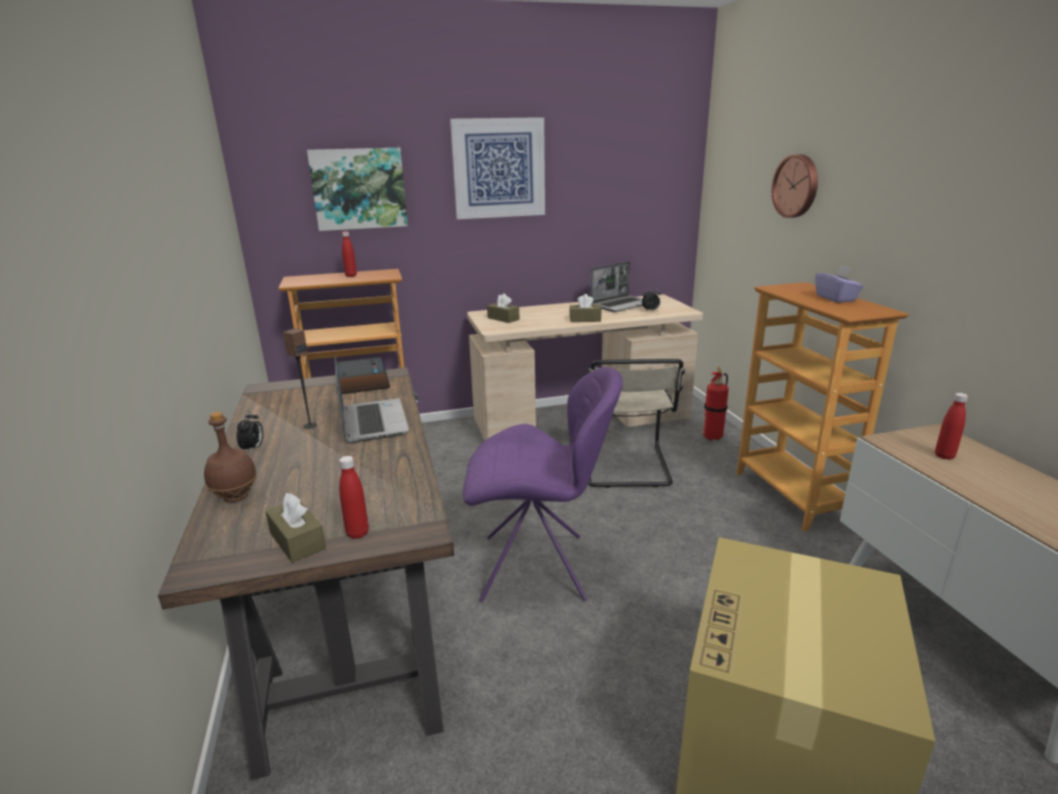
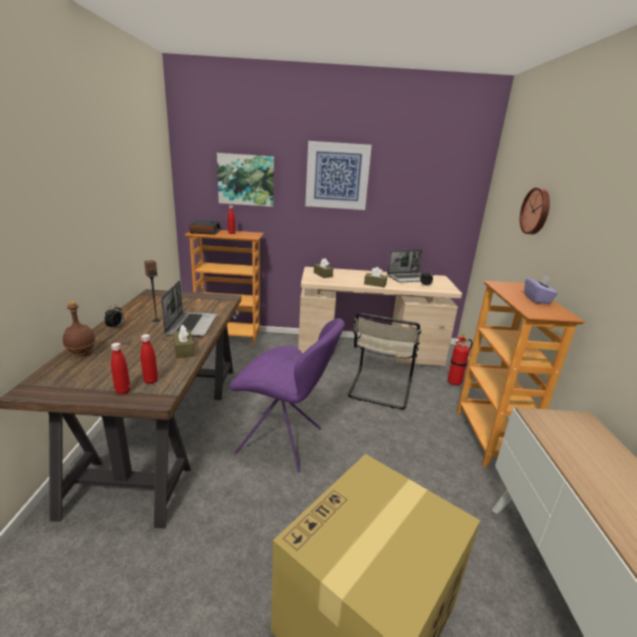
camera: 15 degrees right, 0 degrees up
brown tissue box [265,493,326,563] -> brown tissue box moved to [173,325,195,359]
alarm clock [337,357,390,394] -> alarm clock moved to [189,220,221,235]
red bottle [935,393,968,460] -> red bottle moved to [141,334,158,384]

